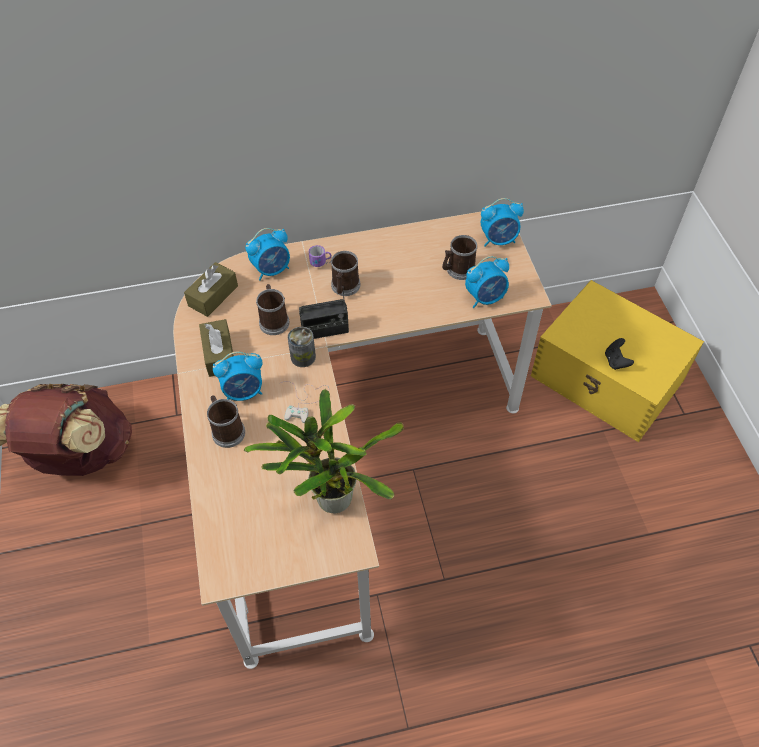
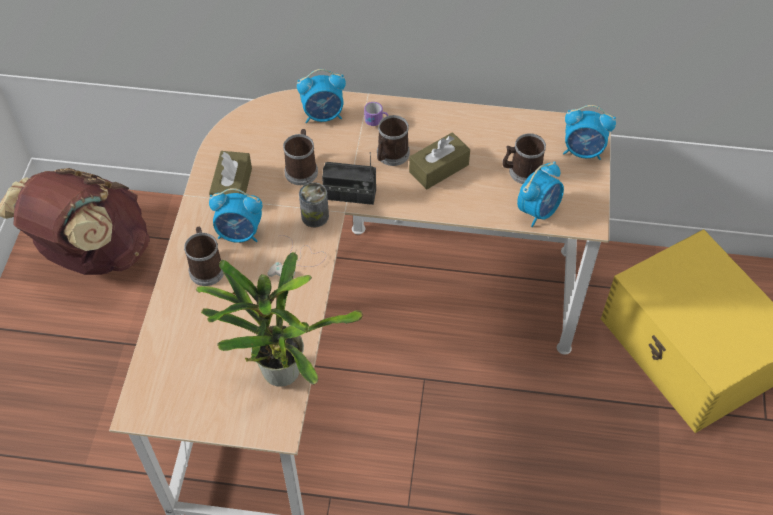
camera: 20 degrees right, 0 degrees up
brown tissue box [184,262,238,317] -> brown tissue box moved to [409,132,470,189]
alarm clock [465,256,509,308] -> alarm clock turned 45 degrees counterclockwise [517,161,564,227]
black game controller [605,338,634,370] -> none

